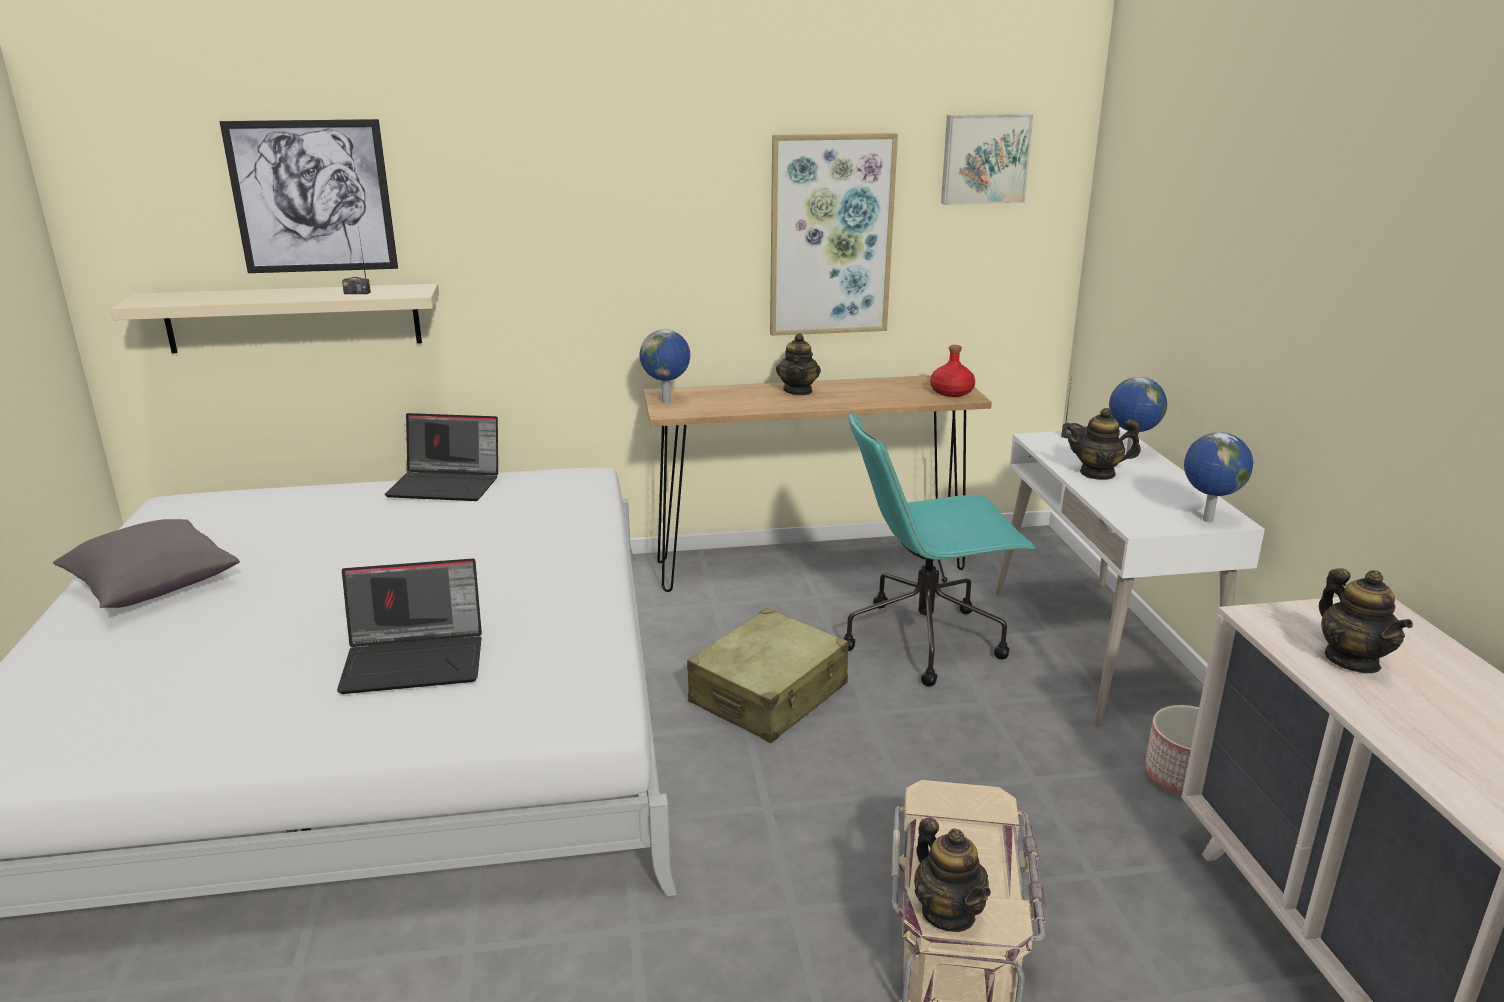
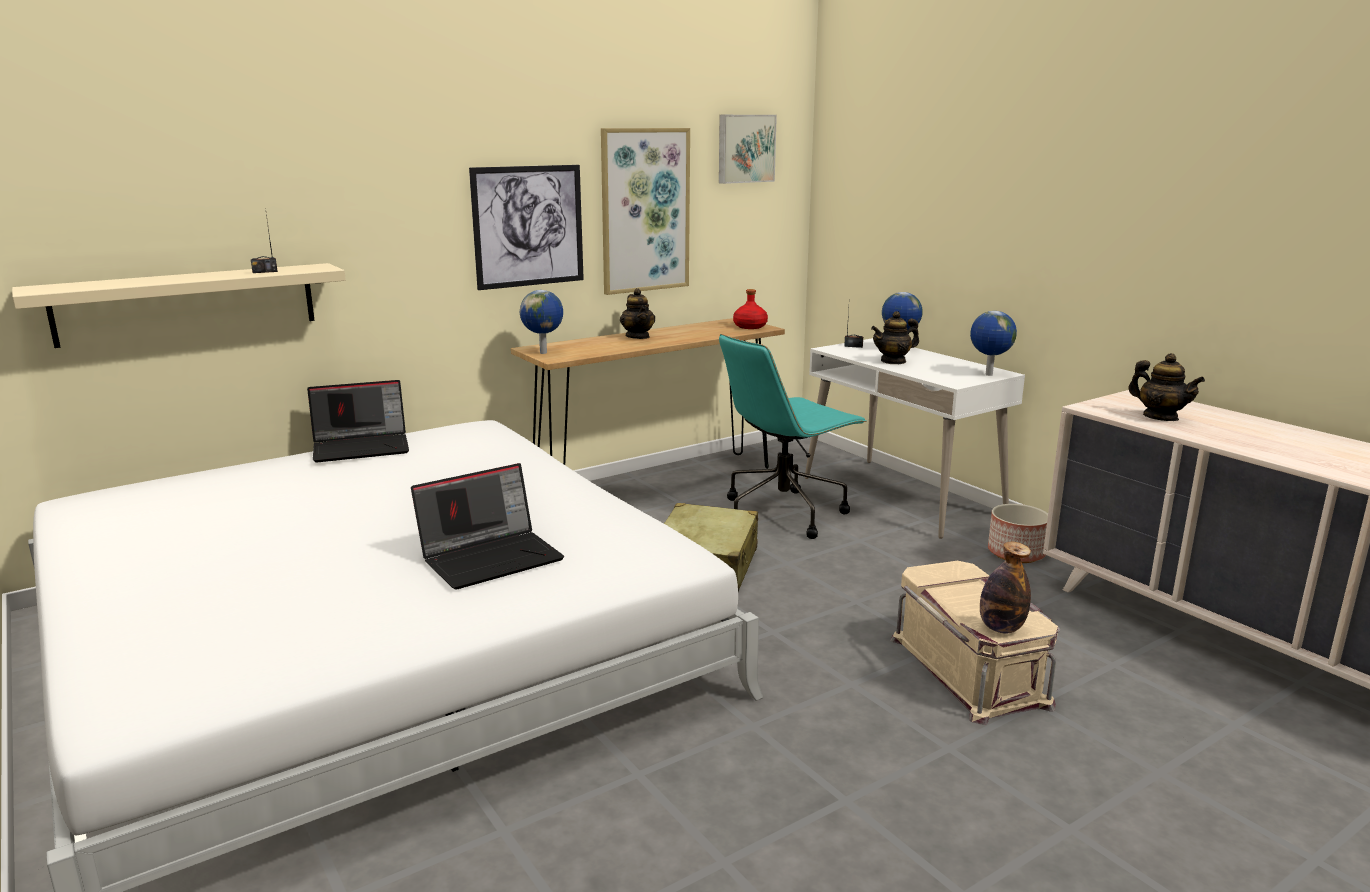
camera: 25 degrees left, 5 degrees down
grey pillow [53,519,240,608] -> none
picture [220,119,398,273] -> picture moved to [469,165,584,290]
teapot [914,817,991,932] -> bottle [980,542,1031,634]

